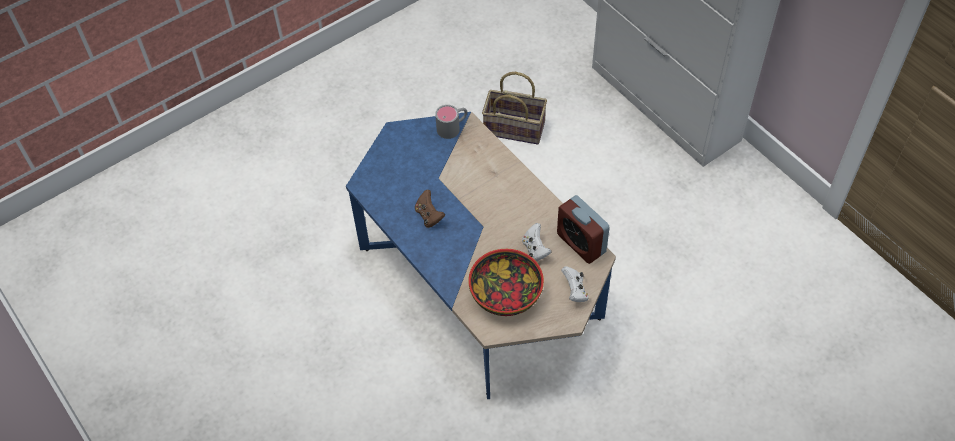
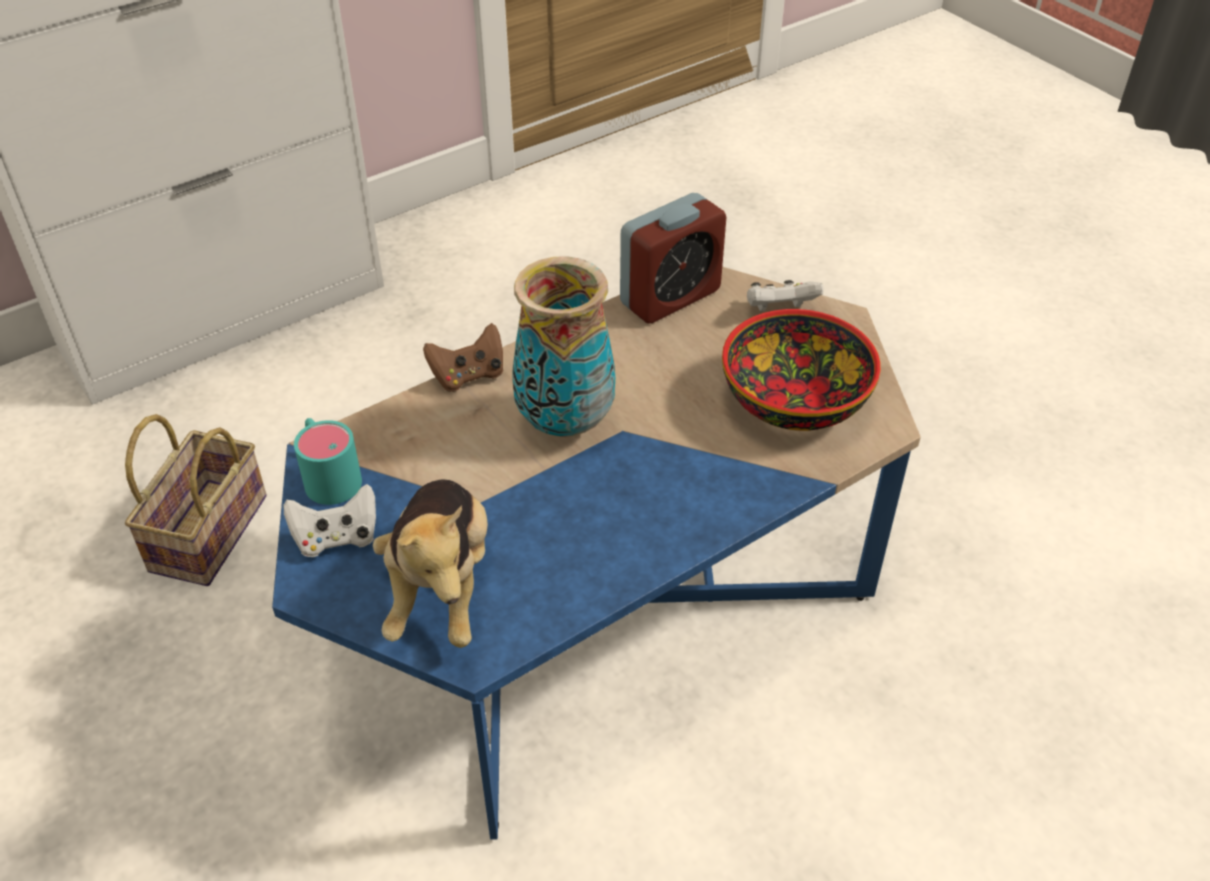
camera: 90 degrees left, 10 degrees down
brown game controller [415,190,445,228] -> brown game controller moved to [423,323,504,391]
grey mug [435,105,467,139] -> turquoise mug [294,418,362,505]
white game controller [522,223,552,262] -> white game controller moved to [284,484,376,557]
none -> plush toy [373,480,488,648]
none -> vase [512,256,615,437]

